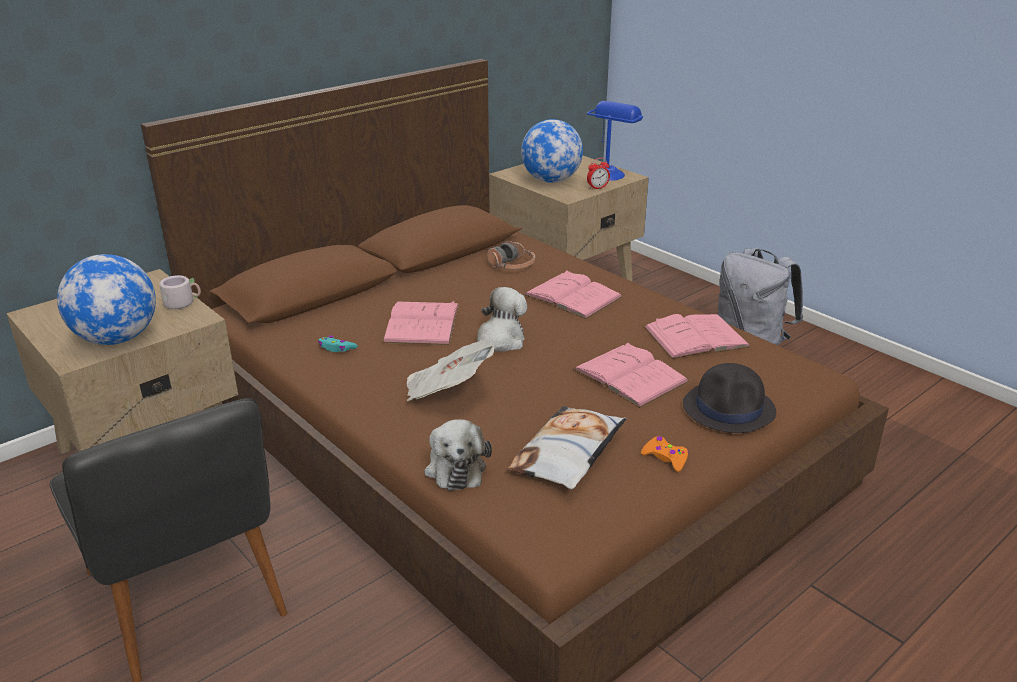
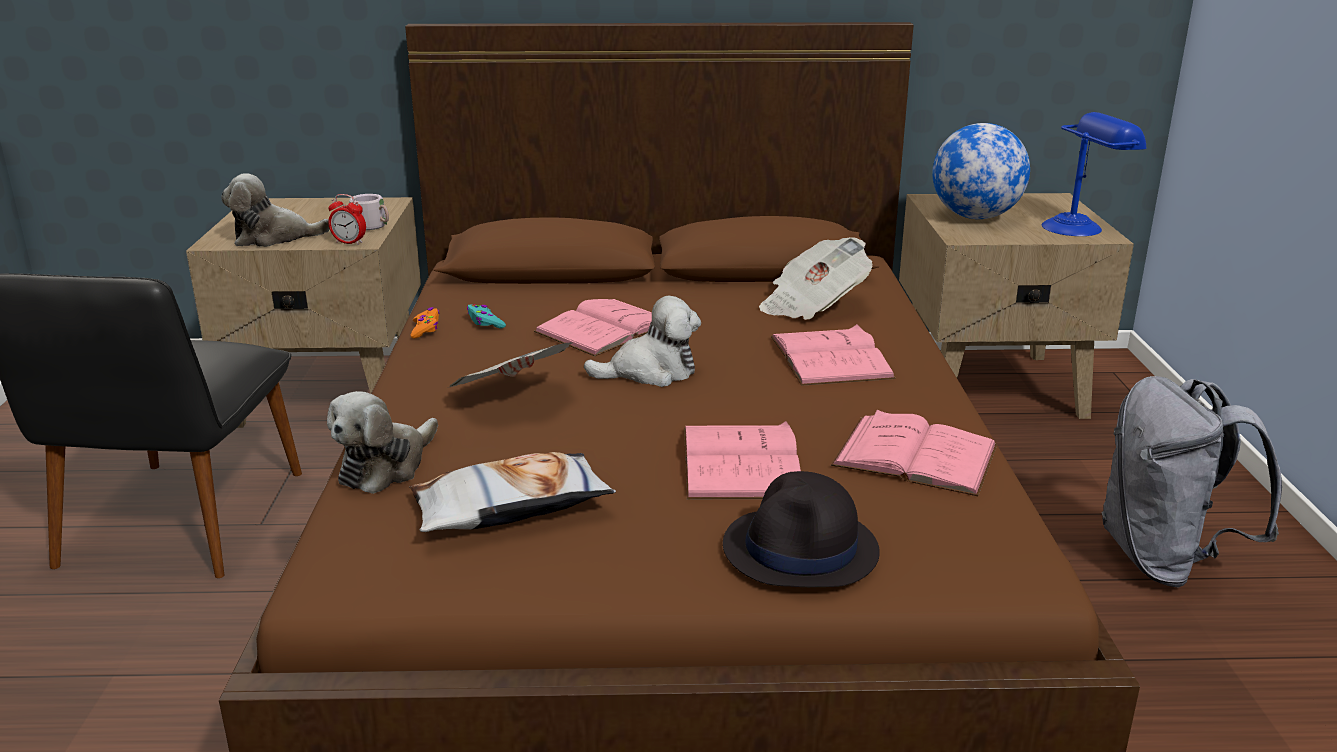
camera: 40 degrees right, 5 degrees down
globe [57,254,156,345] -> plush toy [221,173,330,247]
headphones [487,241,535,269] -> newspaper [759,237,873,320]
alarm clock [587,158,610,190] -> alarm clock moved to [328,194,366,245]
orange game controller [641,436,689,472] -> orange game controller moved to [411,307,439,339]

